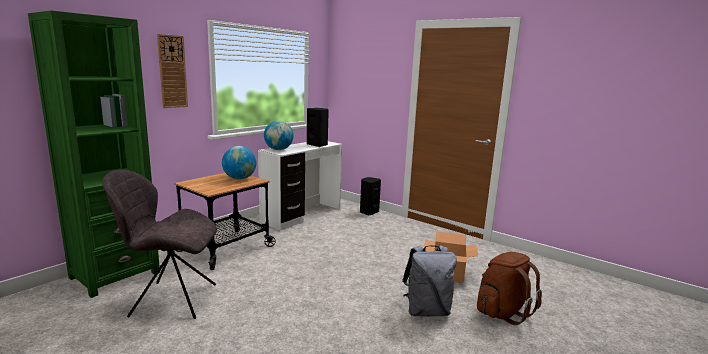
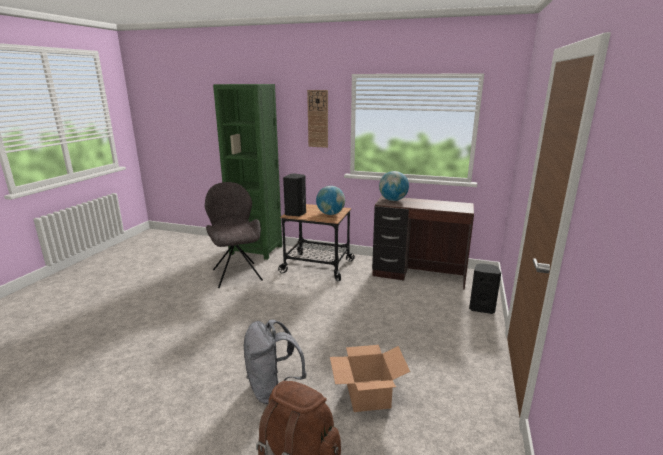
camera: 70 degrees right, 5 degrees up
white desk [258,141,342,231] -> brown desk [372,196,474,290]
black speaker [307,108,329,147] -> black speaker moved to [283,173,306,216]

